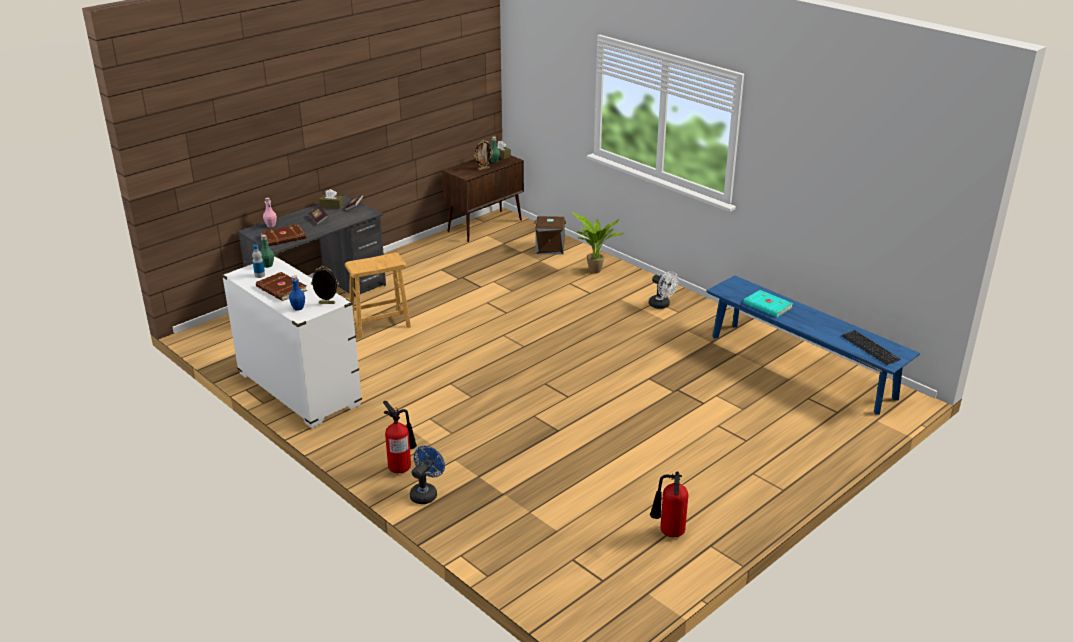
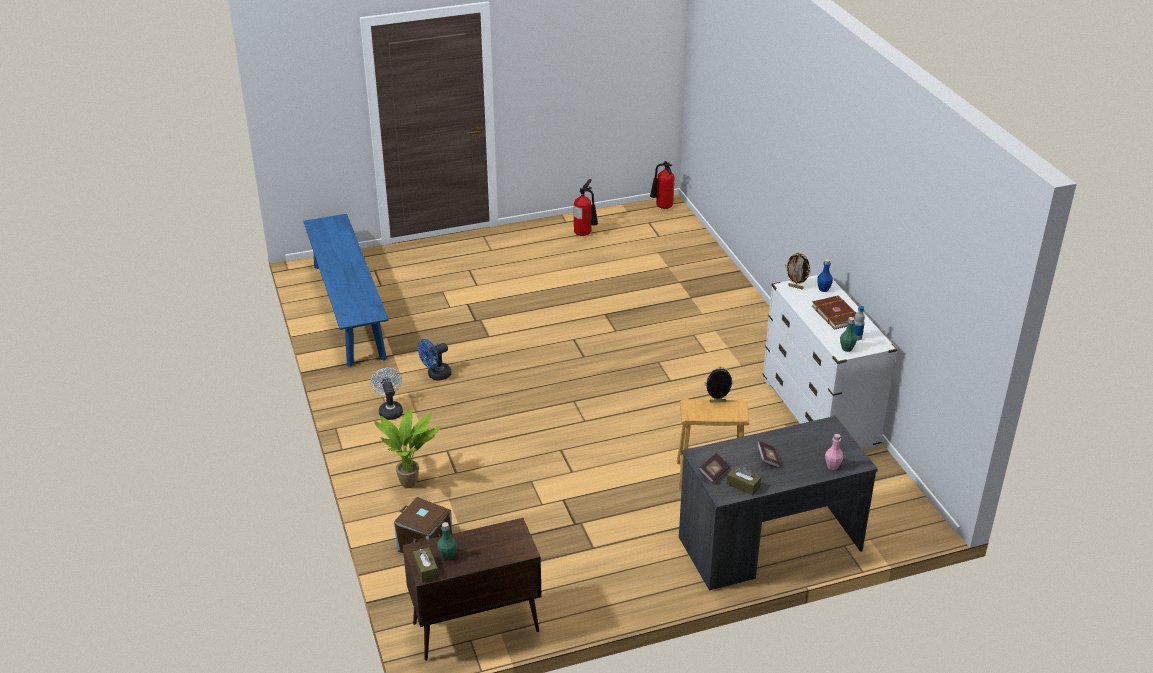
camera: 155 degrees left, 5 degrees up
brown book [261,224,306,246] -> none
fire extinguisher [383,401,417,473] -> fire extinguisher moved to [650,161,674,209]
blue fan [410,446,445,504] -> blue fan moved to [418,339,452,380]
picture frame [475,140,493,170] -> picture frame moved to [705,367,734,403]
turquoise book [743,290,793,317] -> none
keyboard [841,330,901,365] -> none

